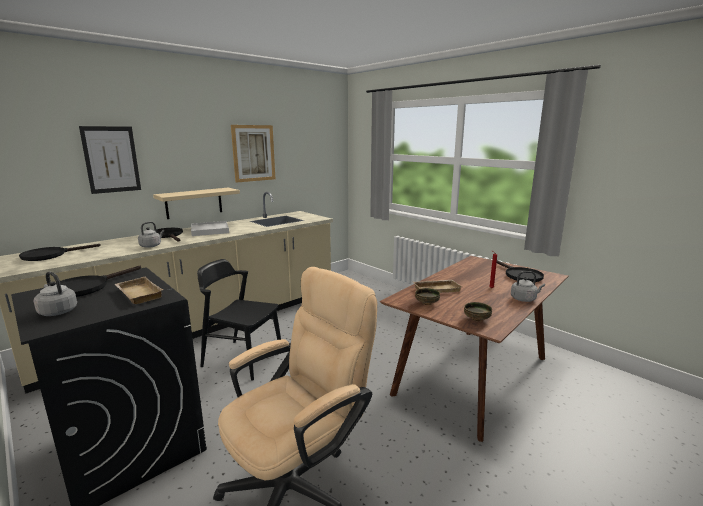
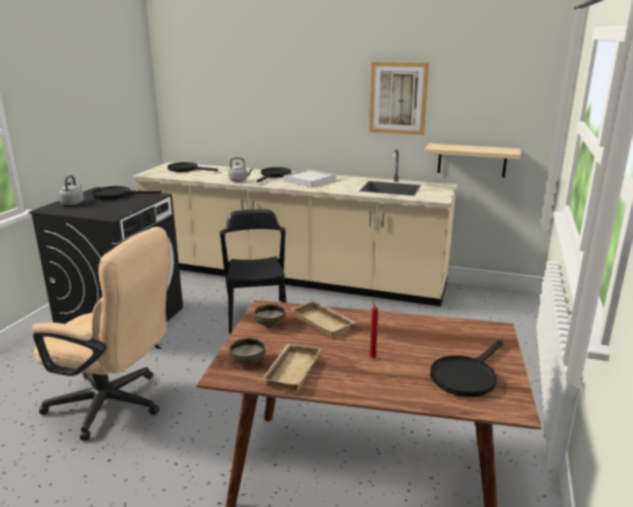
camera: 60 degrees right, 5 degrees up
picture [79,126,141,194] -> none
beige tray [115,276,164,304] -> beige tray moved to [262,344,321,391]
beige shelf [153,188,240,219] -> beige shelf moved to [424,143,521,178]
grey kettle [511,271,545,302] -> none

